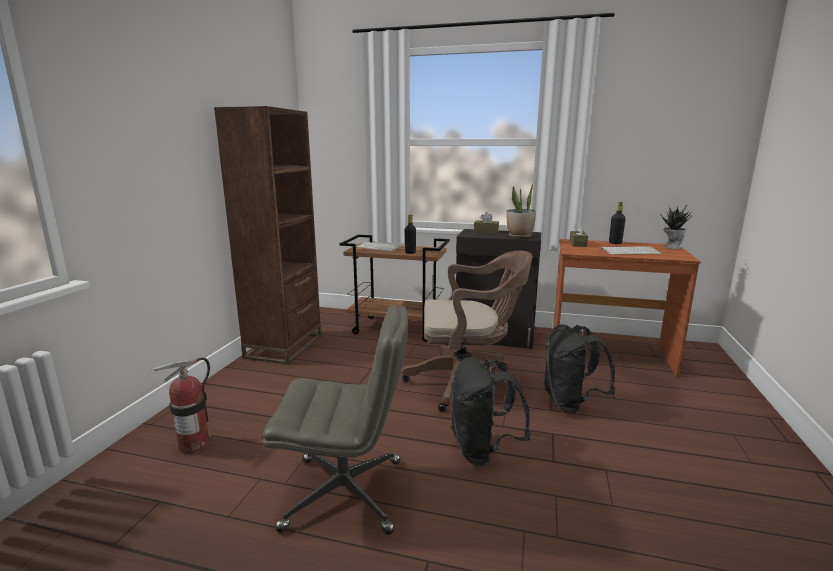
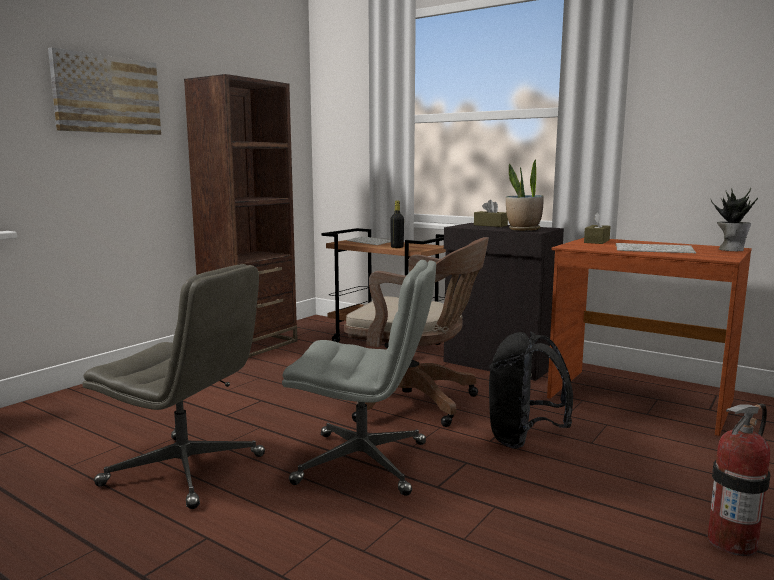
camera: 20 degrees right, 5 degrees down
fire extinguisher [151,357,211,454] -> fire extinguisher moved to [708,404,770,556]
black backpack [450,357,531,466] -> grey office chair [282,260,436,496]
black bottle [609,202,626,244] -> none
none -> picture [48,47,161,135]

